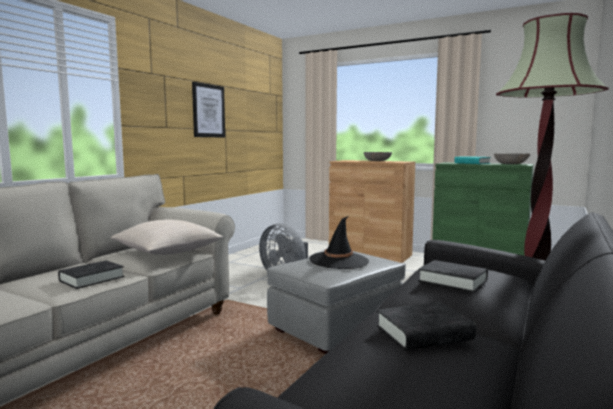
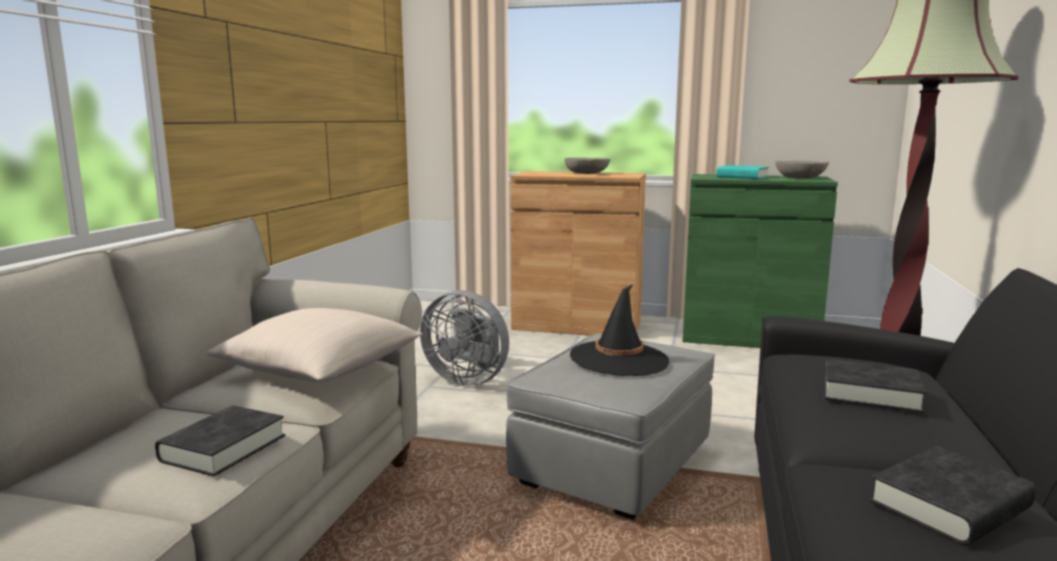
camera: 15 degrees left, 5 degrees up
picture [192,82,225,138] -> none

